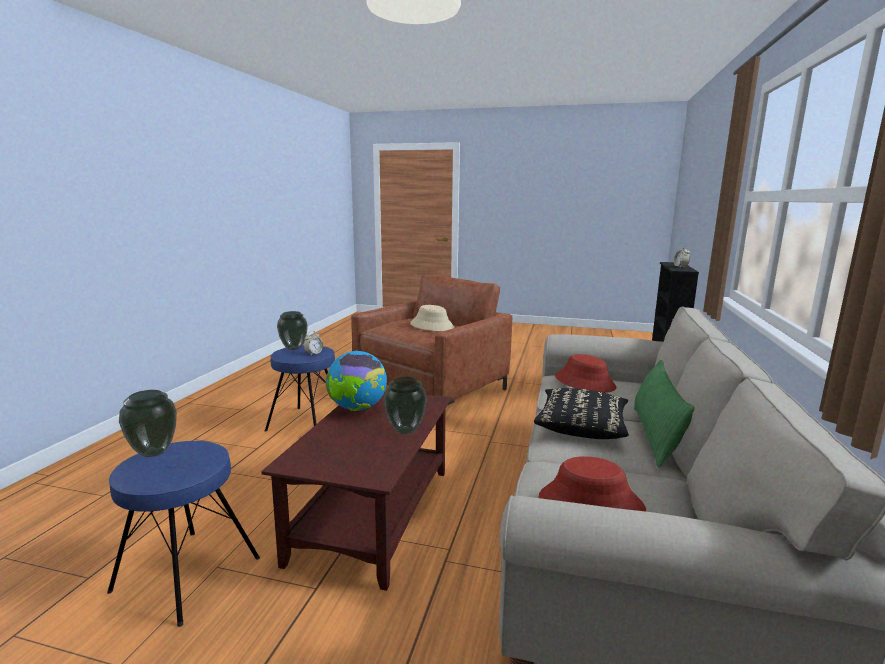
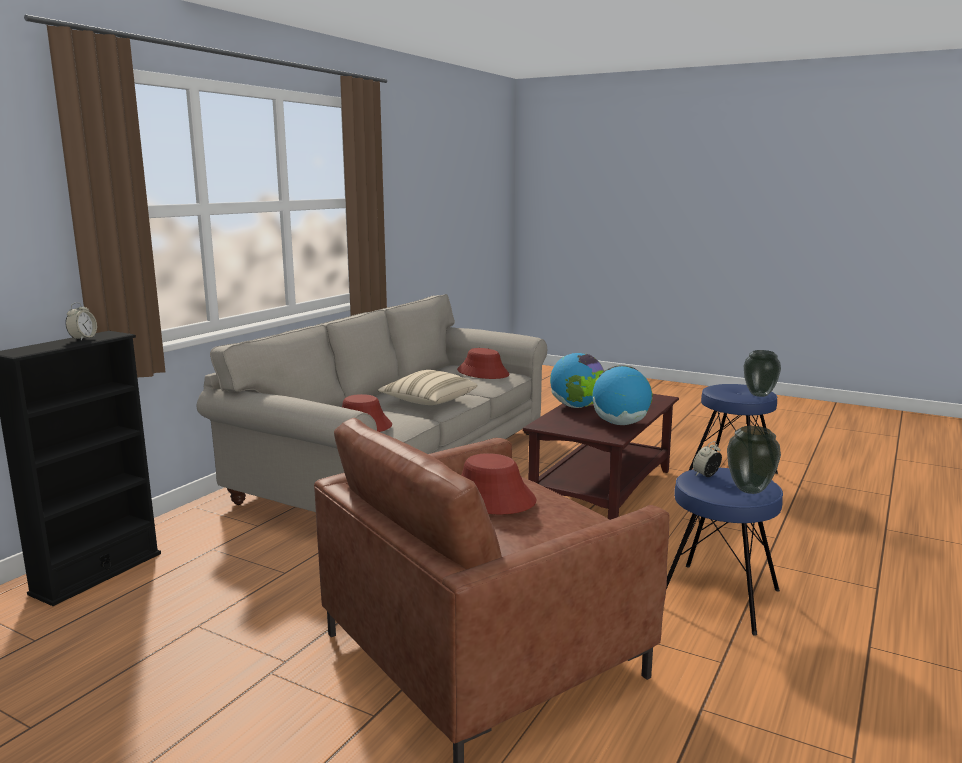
camera: 165 degrees left, 0 degrees up
vase [384,377,427,434] -> globe [550,353,604,408]
beige hat [410,305,454,331] -> red hat [461,453,536,514]
black pillow [534,388,629,439] -> beige pillow [378,370,478,405]
green pillow [634,360,695,468] -> none

